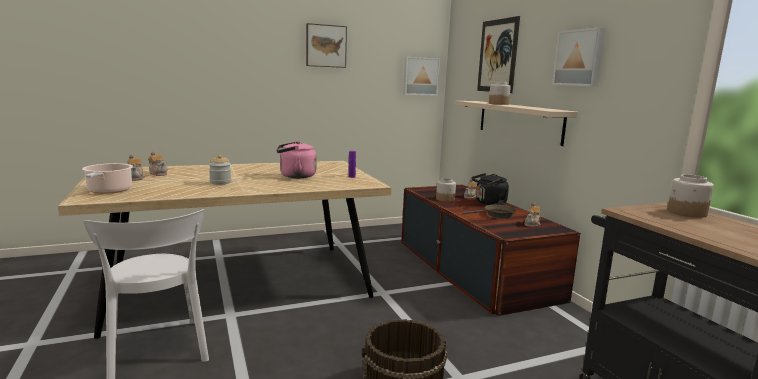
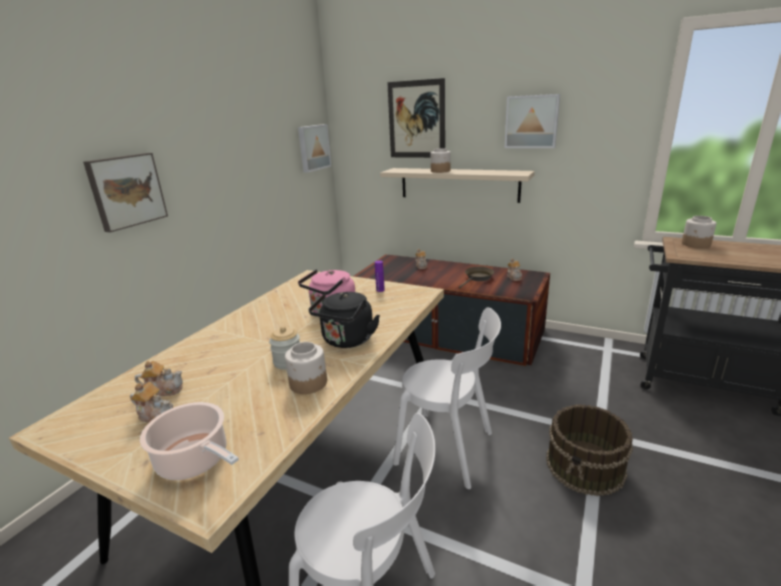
camera: 40 degrees left, 10 degrees up
picture [306,23,347,68] -> picture moved to [83,153,168,232]
jar [436,178,456,202] -> jar moved to [285,342,327,394]
black kettle [471,173,509,205] -> black kettle moved to [309,292,380,348]
none -> white chair [393,308,501,489]

